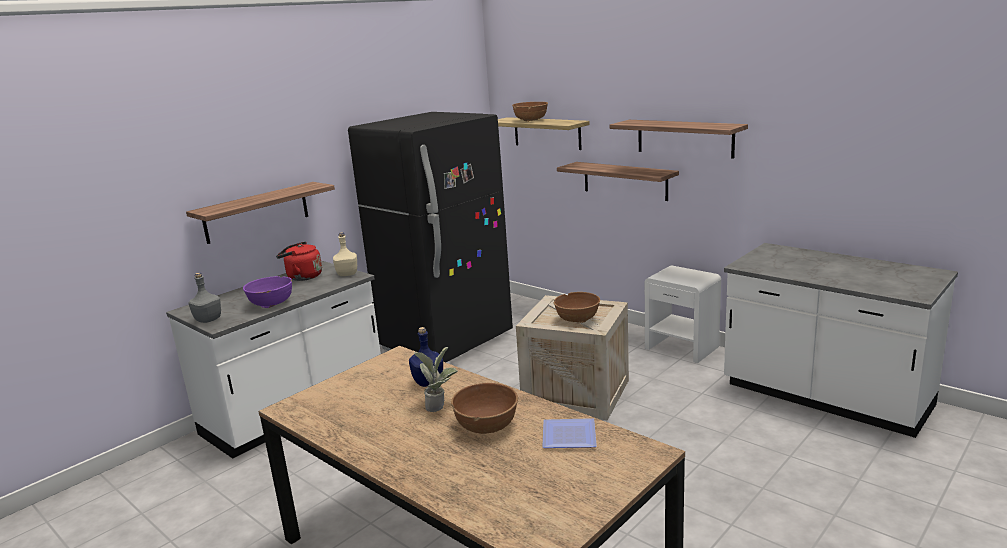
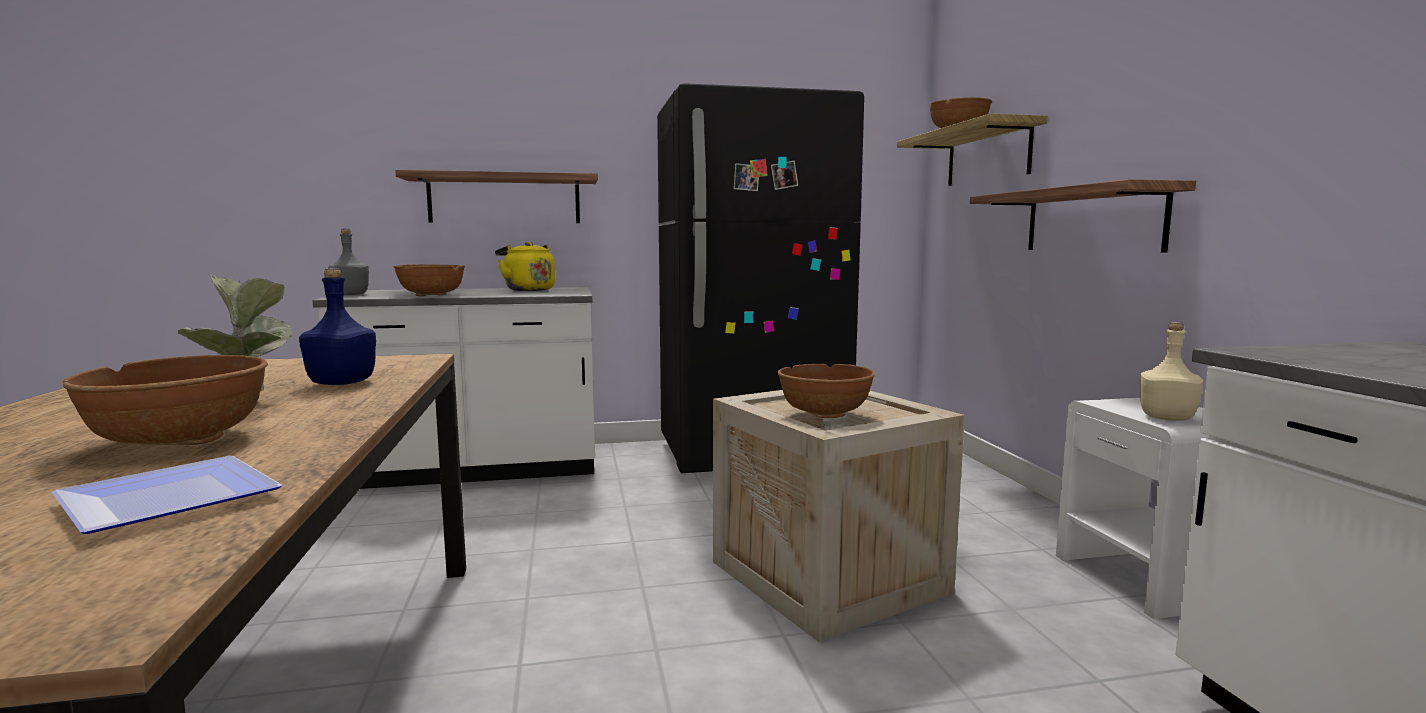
camera: 35 degrees right, 10 degrees down
purple bowl [243,276,292,308] -> brown bowl [393,264,465,296]
red kettle [276,242,322,281] -> yellow kettle [495,242,555,291]
beige bottle [333,232,357,276] -> beige bottle moved to [1140,322,1203,421]
shelf [610,120,748,159] -> none

